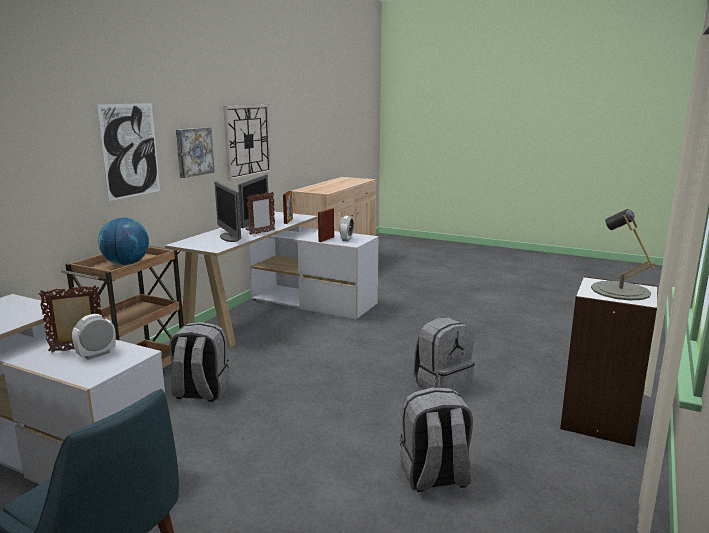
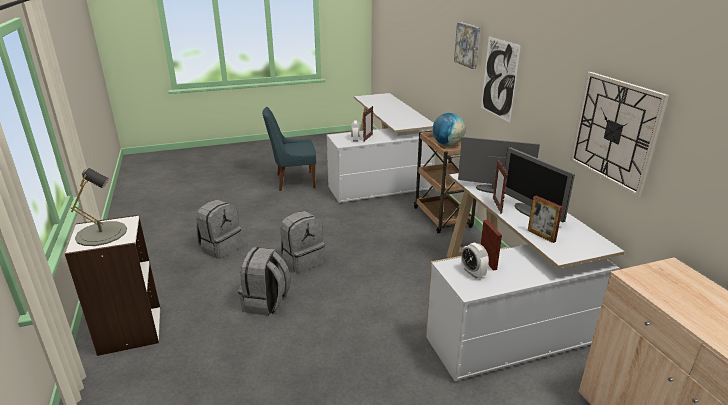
camera: 135 degrees right, 10 degrees up
grey backpack [169,322,229,402] -> grey backpack moved to [280,211,324,273]
picture [176,127,214,178] -> picture moved to [454,22,481,69]

